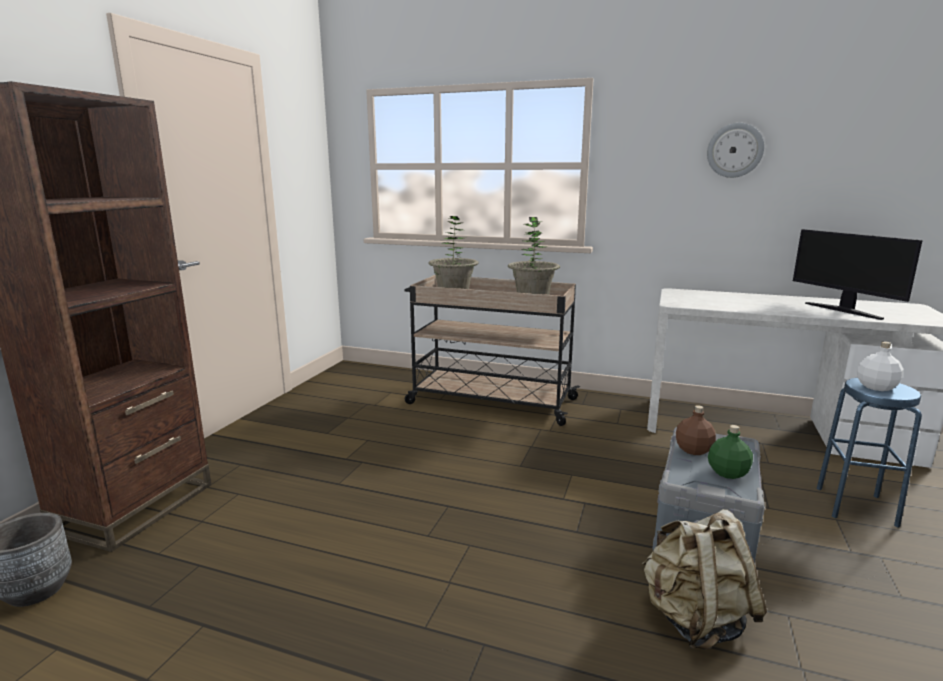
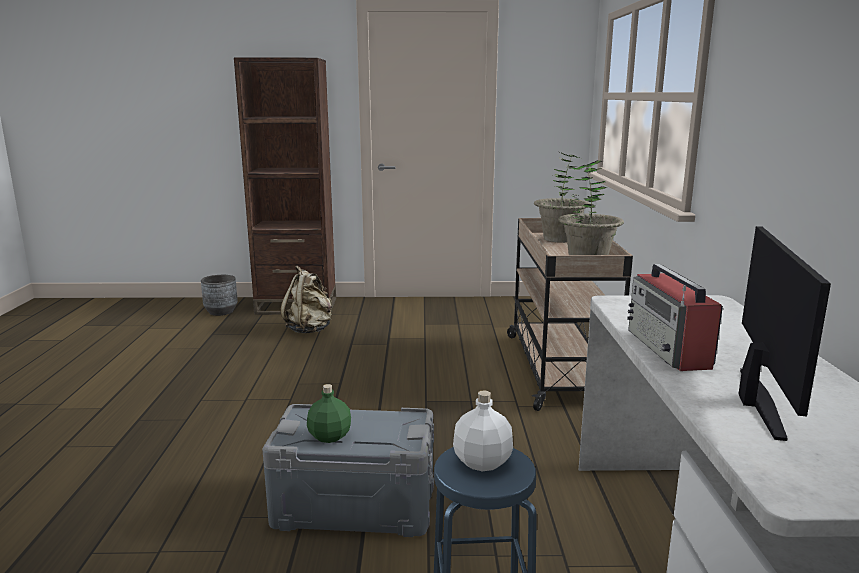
camera: 70 degrees right, 0 degrees up
beige backpack [642,509,767,650] -> beige backpack moved to [281,266,332,333]
brown bottle [676,405,716,455] -> none
wall clock [707,123,764,178] -> none
monitor [793,229,923,320] -> monitor turned 150 degrees clockwise [738,226,831,441]
none -> radio [627,264,723,371]

